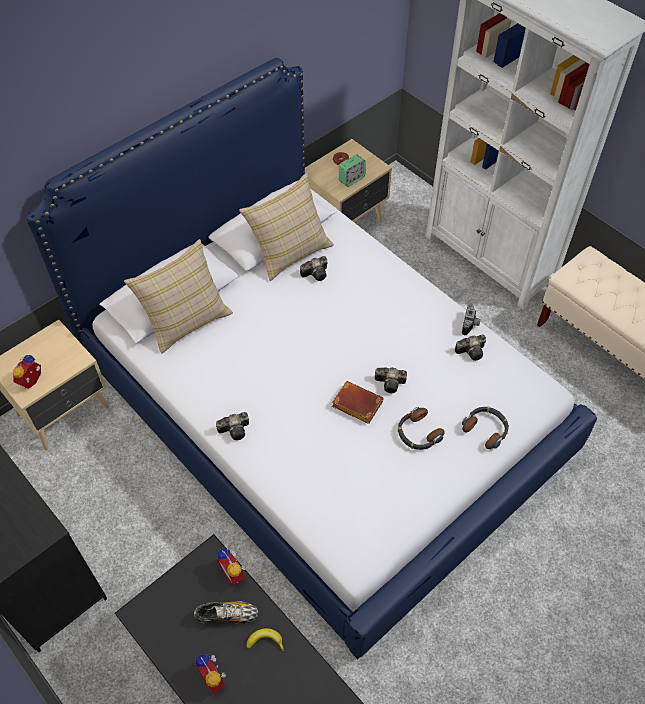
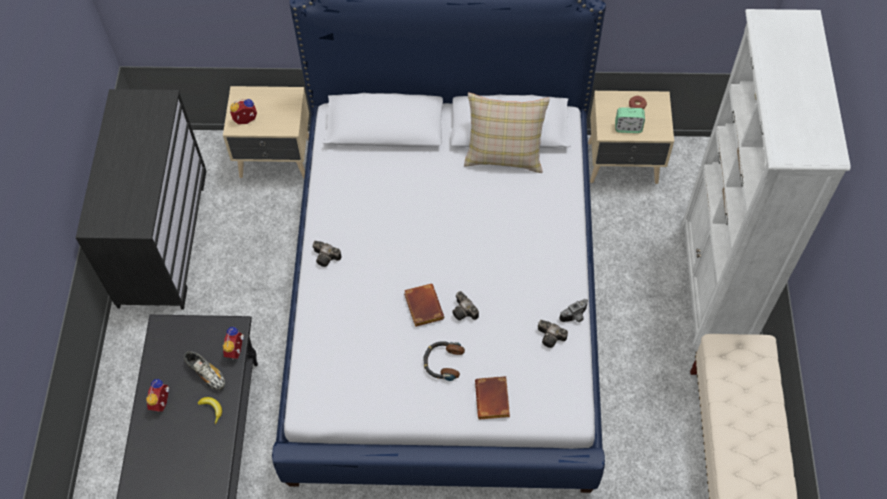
camera: 45 degrees right, 5 degrees up
beige pillow [124,239,233,354] -> none
camera [300,256,328,281] -> none
headphones [462,407,509,449] -> brown book [475,376,510,419]

